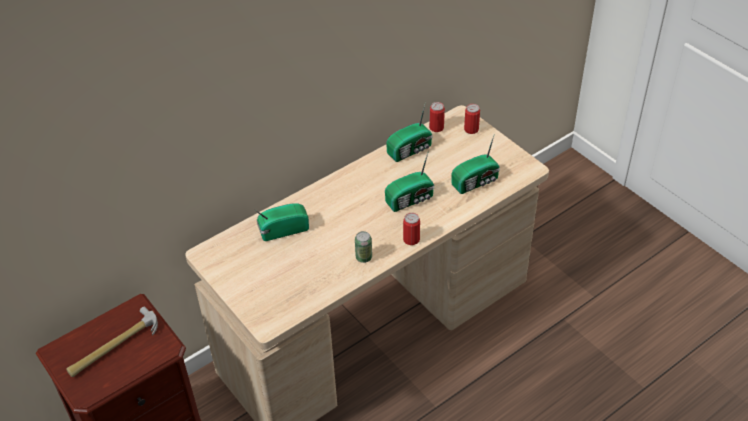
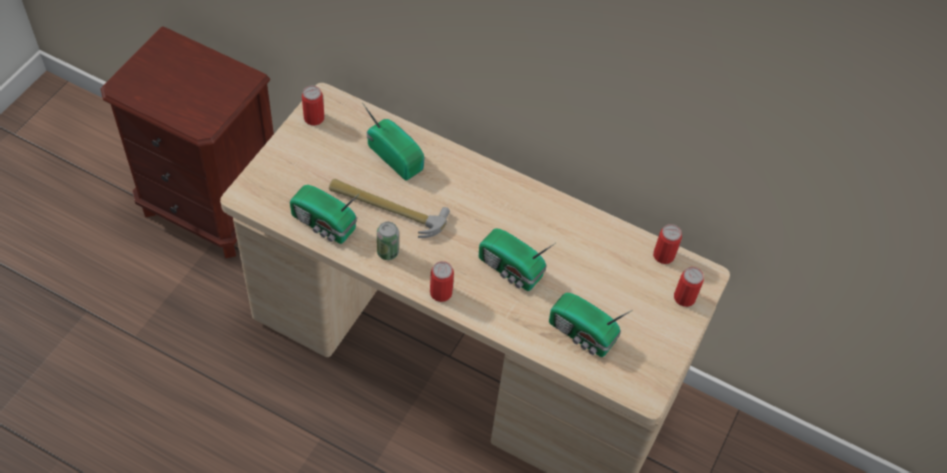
camera: 60 degrees right, 10 degrees up
hammer [66,307,158,377] -> hammer moved to [329,179,450,238]
radio [386,102,433,162] -> radio moved to [290,185,360,244]
none -> can [302,86,324,125]

